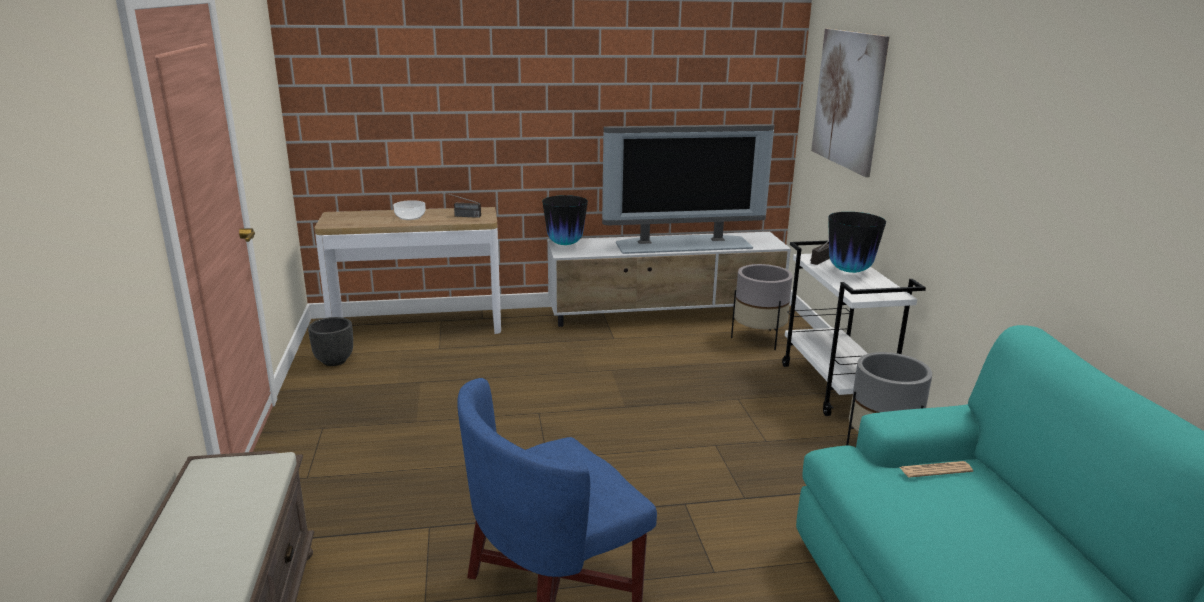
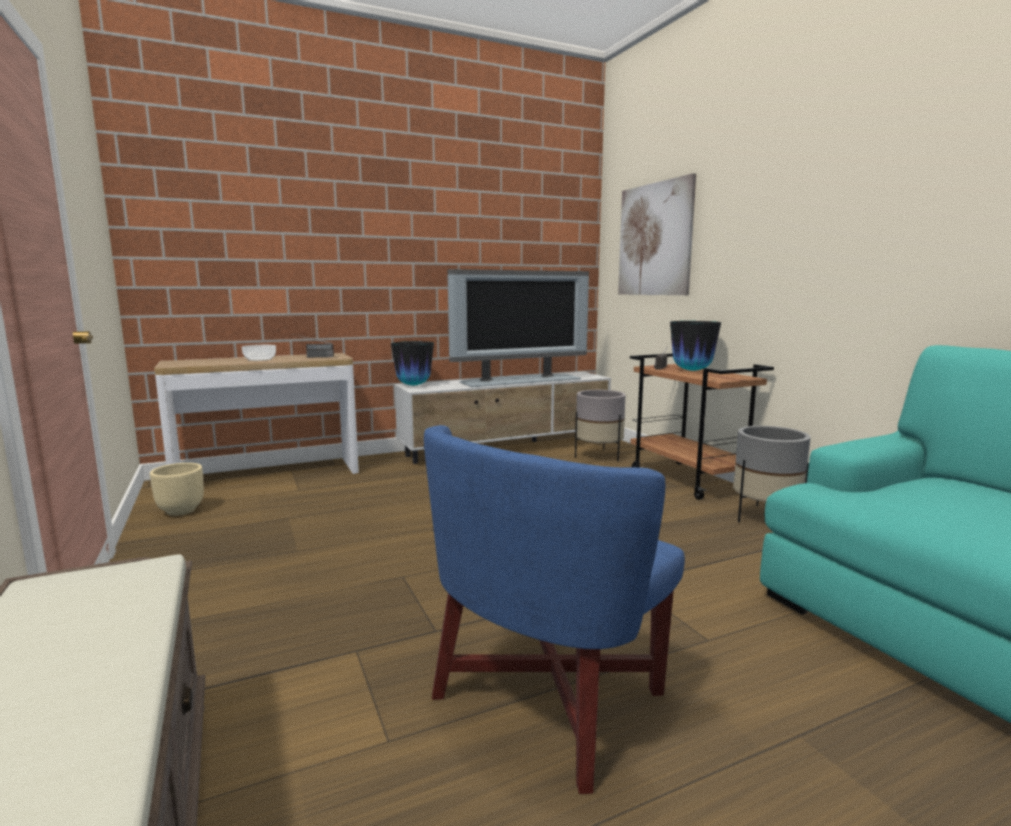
camera: 15 degrees left, 10 degrees down
black planter [308,317,353,366] -> beige planter [150,463,204,516]
white cart [782,241,926,416] -> brown cart [630,353,774,500]
newspaper [900,461,973,478] -> none

